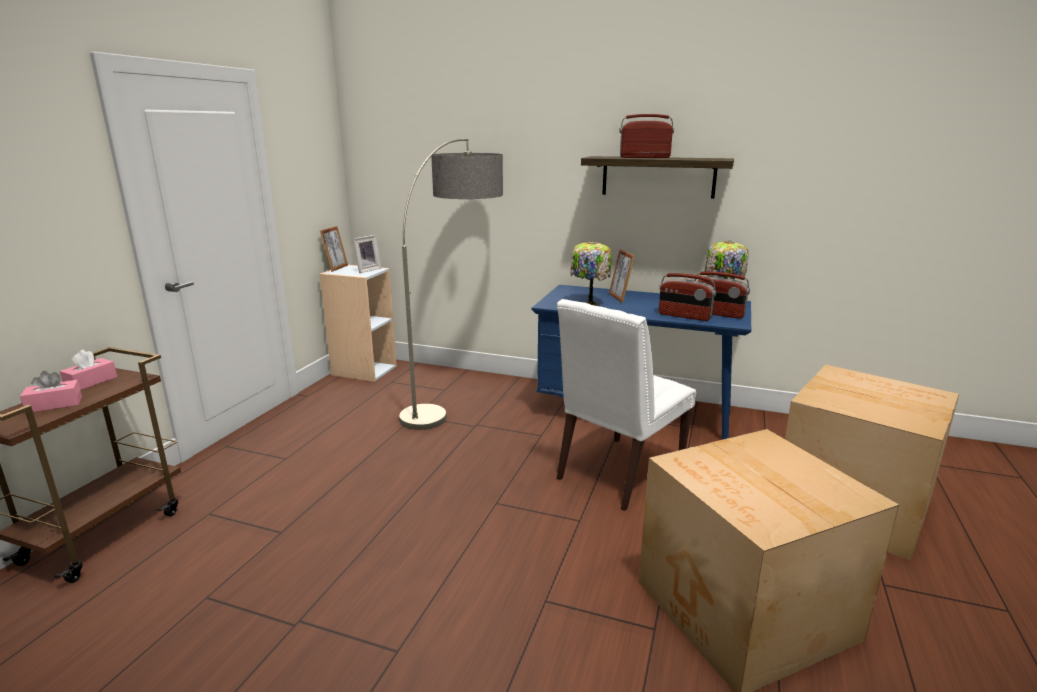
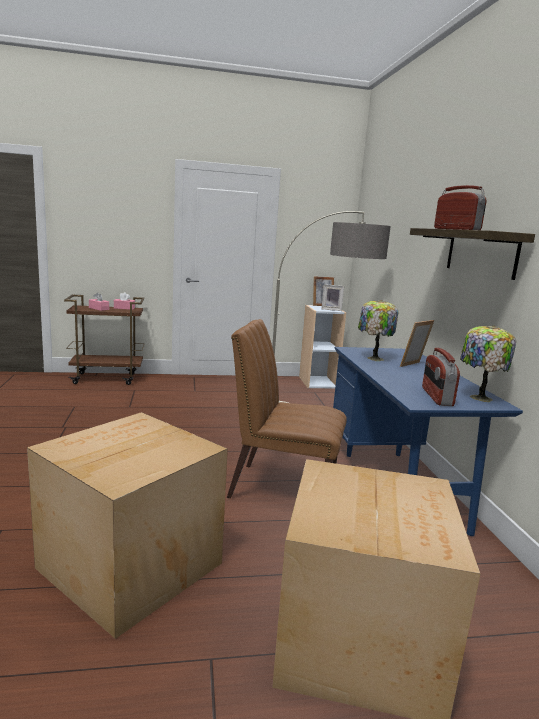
camera: 60 degrees right, 5 degrees down
white chair [557,299,696,511] -> brown chair [227,319,347,498]
radio [659,273,716,321] -> none

